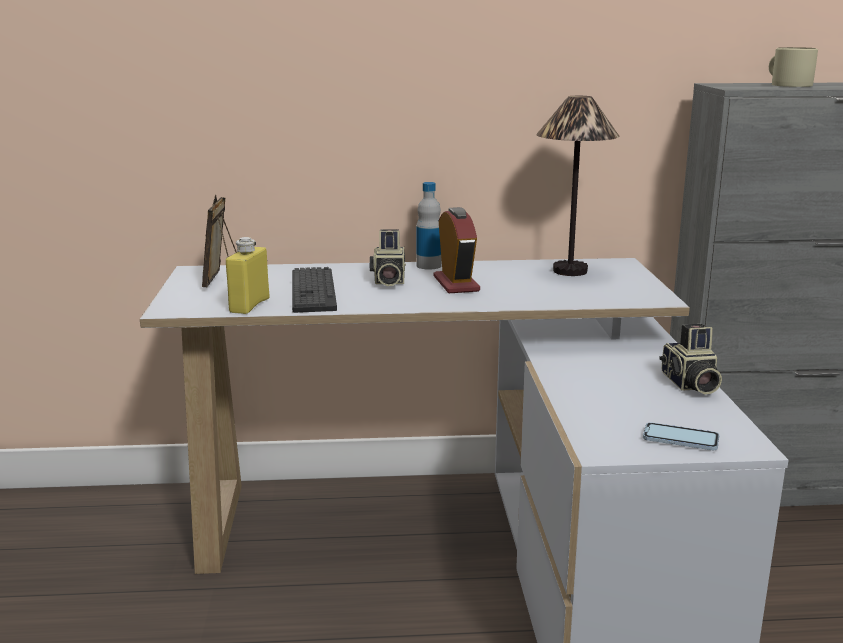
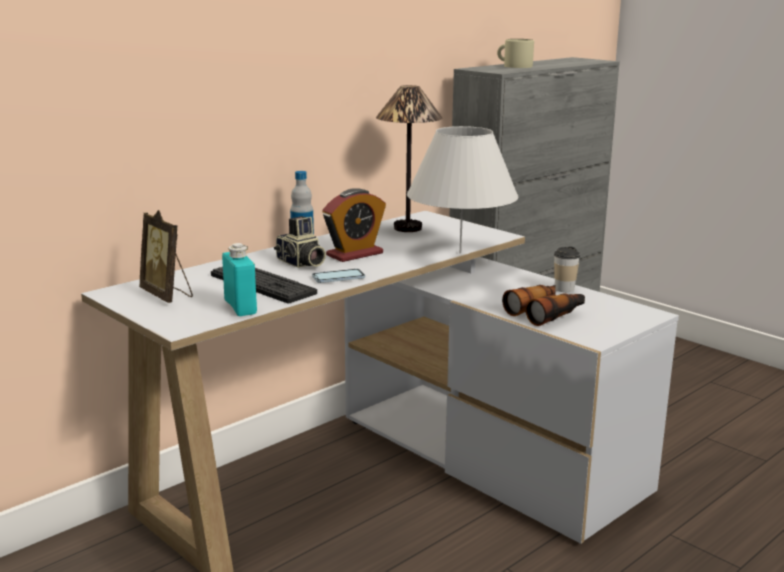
camera: 40 degrees left, 0 degrees up
yellow bottle [226,237,269,314] -> turquoise bottle [222,243,257,316]
alarm clock [434,207,480,293] -> alarm clock turned 105 degrees clockwise [322,188,386,262]
phone [643,422,719,450] -> phone moved to [312,269,365,283]
camera [659,324,722,395] -> cup [554,246,580,292]
none -> white table lamp [407,126,519,254]
none -> binoculars [502,285,585,326]

